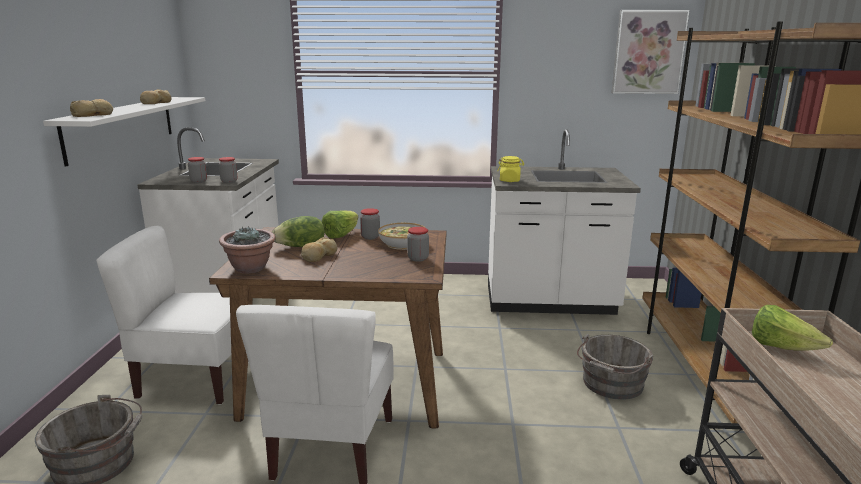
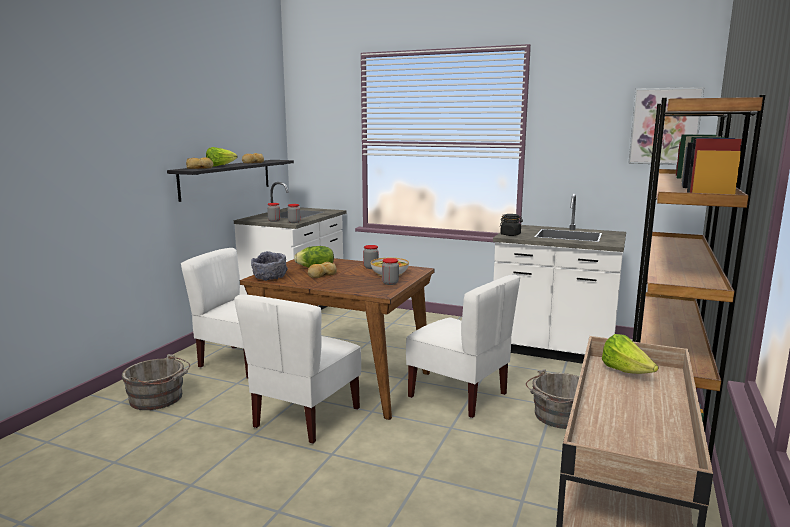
camera: 20 degrees right, 5 degrees down
white shelf [43,97,205,167] -> black shelf [167,160,294,202]
potted plant [219,226,275,273] -> grey bowl [251,251,288,281]
lettuce [321,210,358,239] -> lettuce moved to [206,147,238,167]
yellow jar [497,156,524,182] -> black jar [500,214,523,236]
none -> white chair [406,274,520,418]

